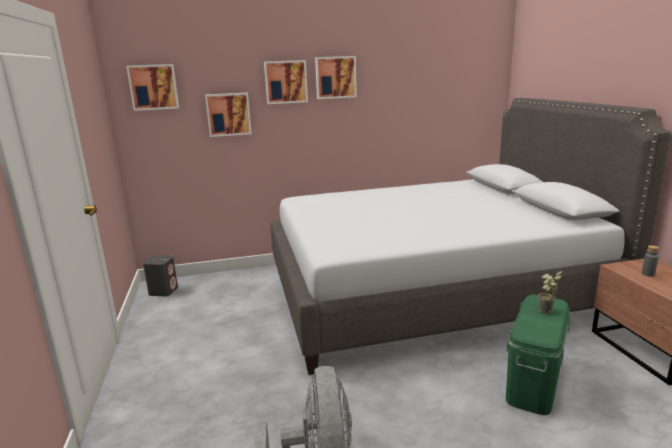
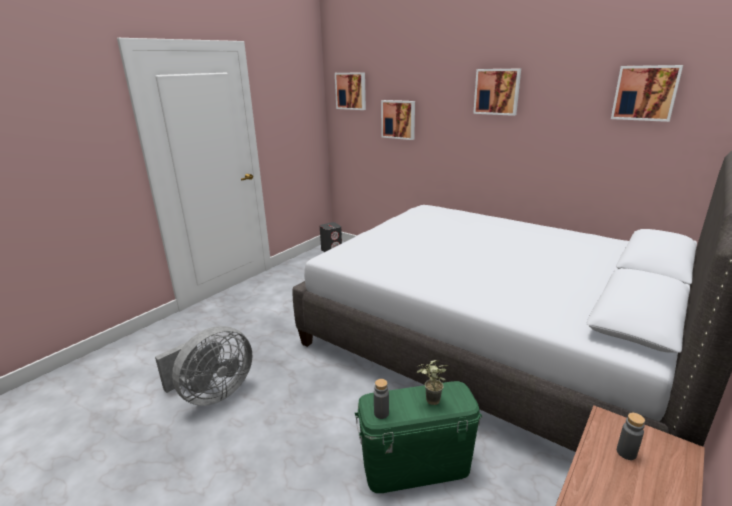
camera: 50 degrees right, 5 degrees up
picture [264,60,308,104] -> picture moved to [611,65,683,122]
none -> grey bottle [374,379,389,419]

